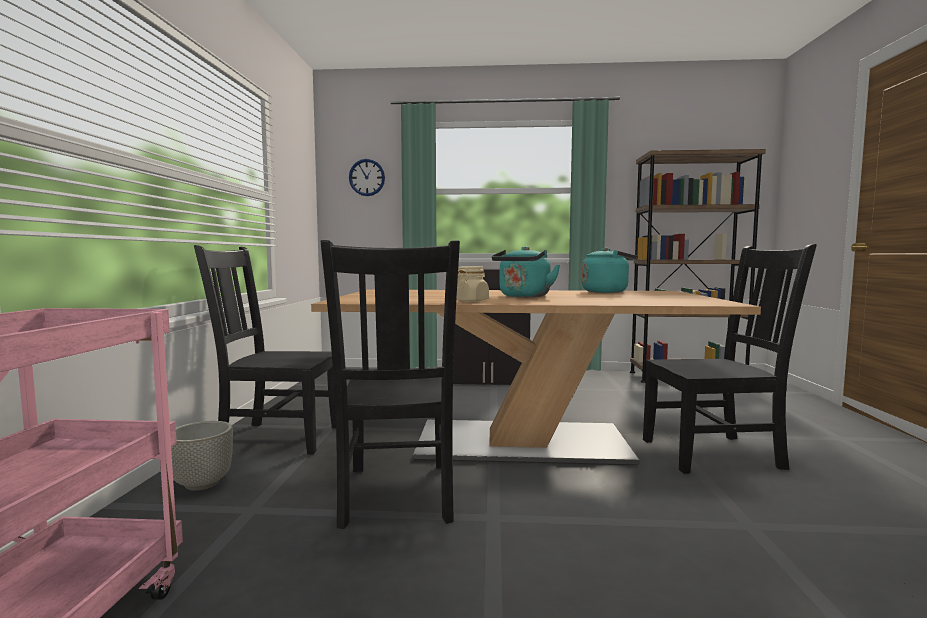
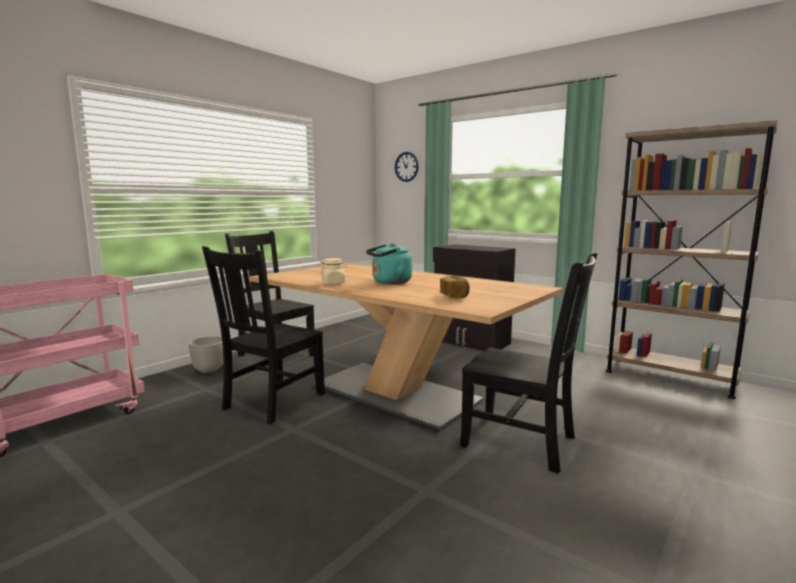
camera: 35 degrees right, 5 degrees up
turquoise kettle [582,248,638,293] -> none
none -> bread [440,276,470,299]

